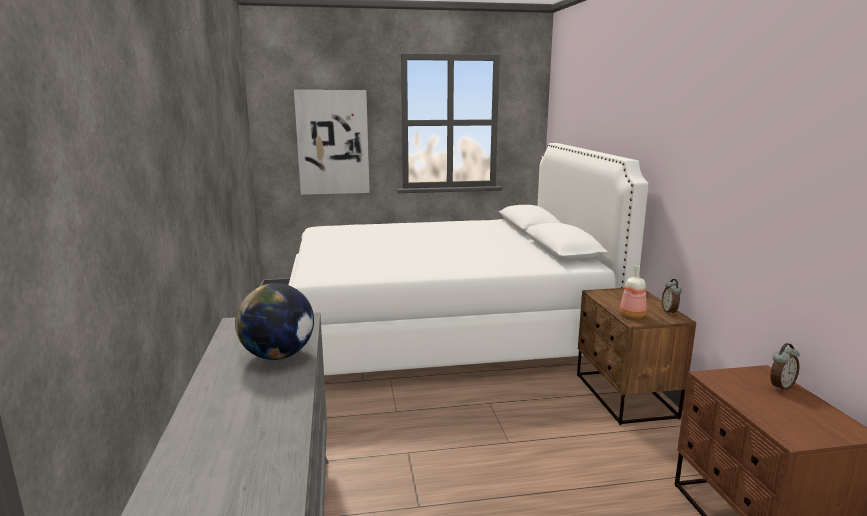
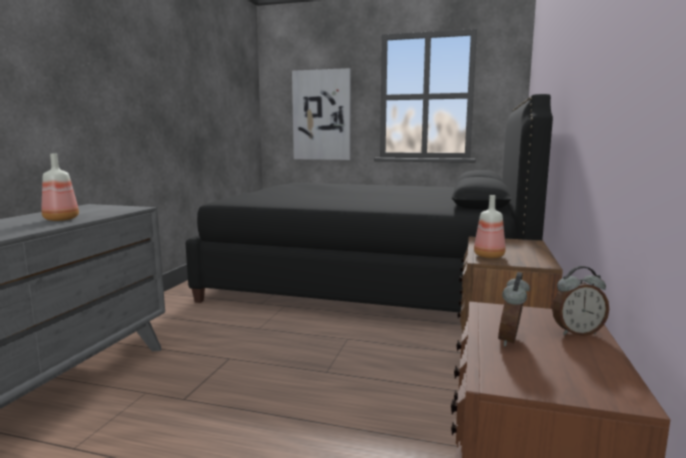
camera: 25 degrees right, 5 degrees down
globe [235,283,314,360] -> bottle [41,154,79,221]
white bed [289,143,649,375] -> black bed [186,94,553,313]
alarm clock [662,279,682,315] -> alarm clock moved to [498,272,530,347]

